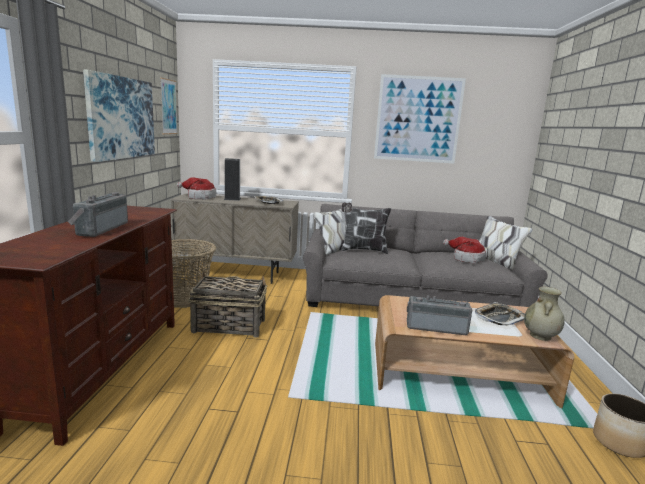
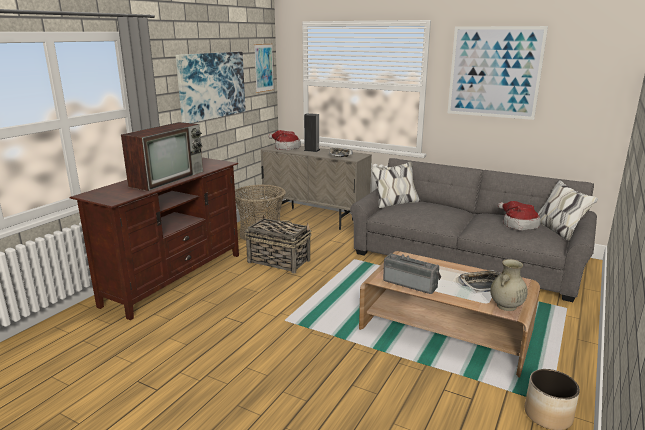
camera: 25 degrees right, 5 degrees up
radio [68,192,128,237] -> television [121,122,203,191]
pillow [341,202,391,254] -> none

